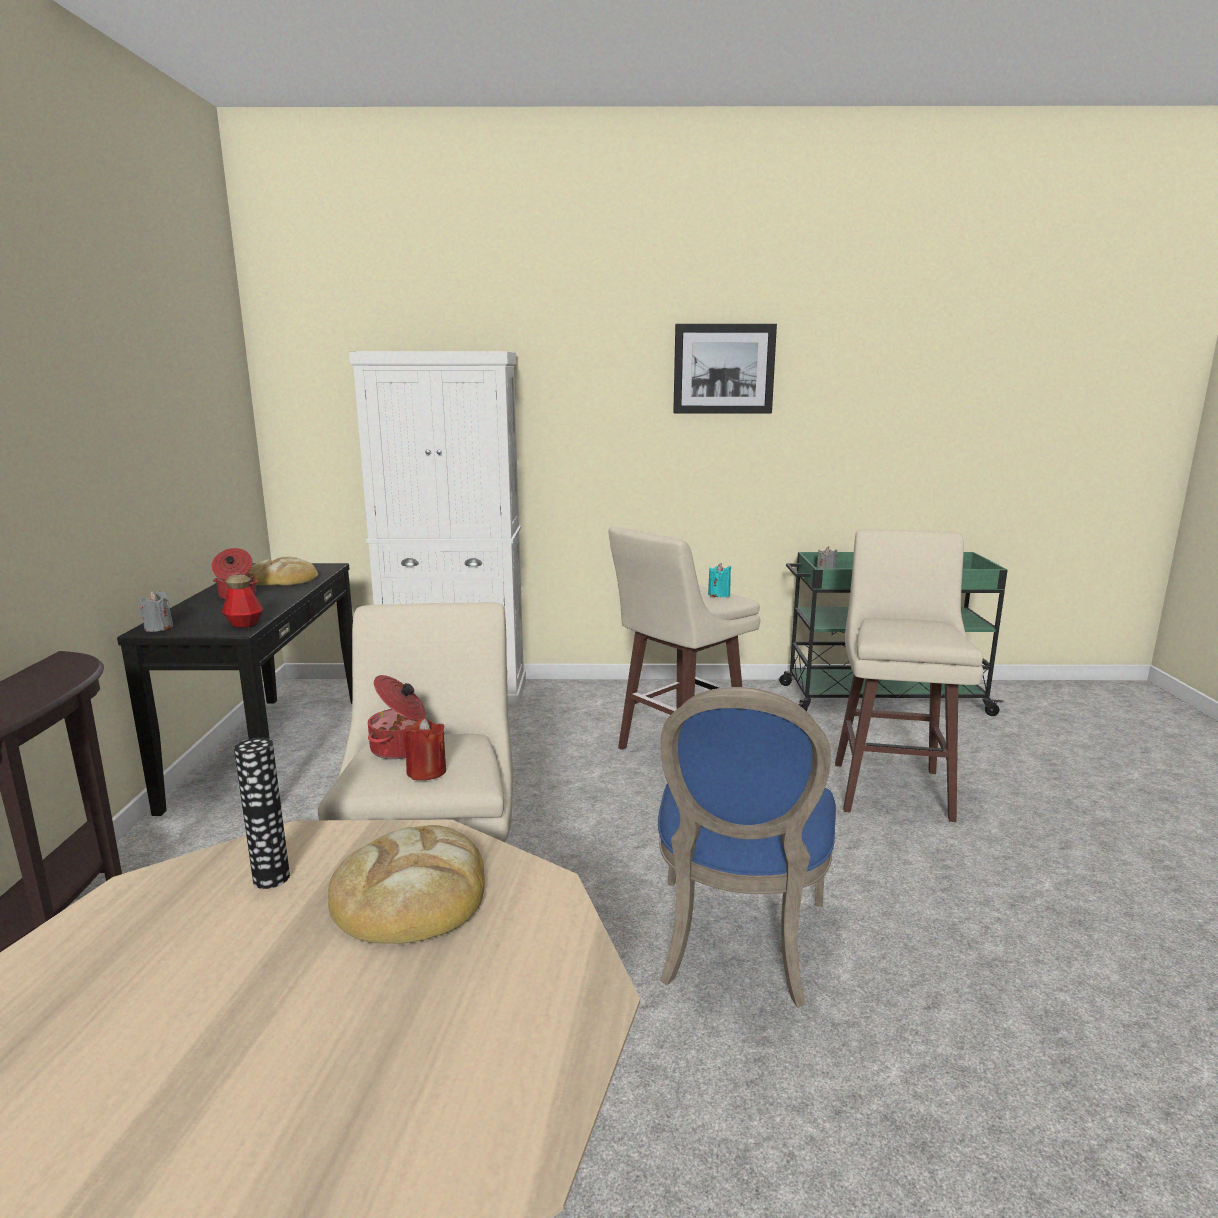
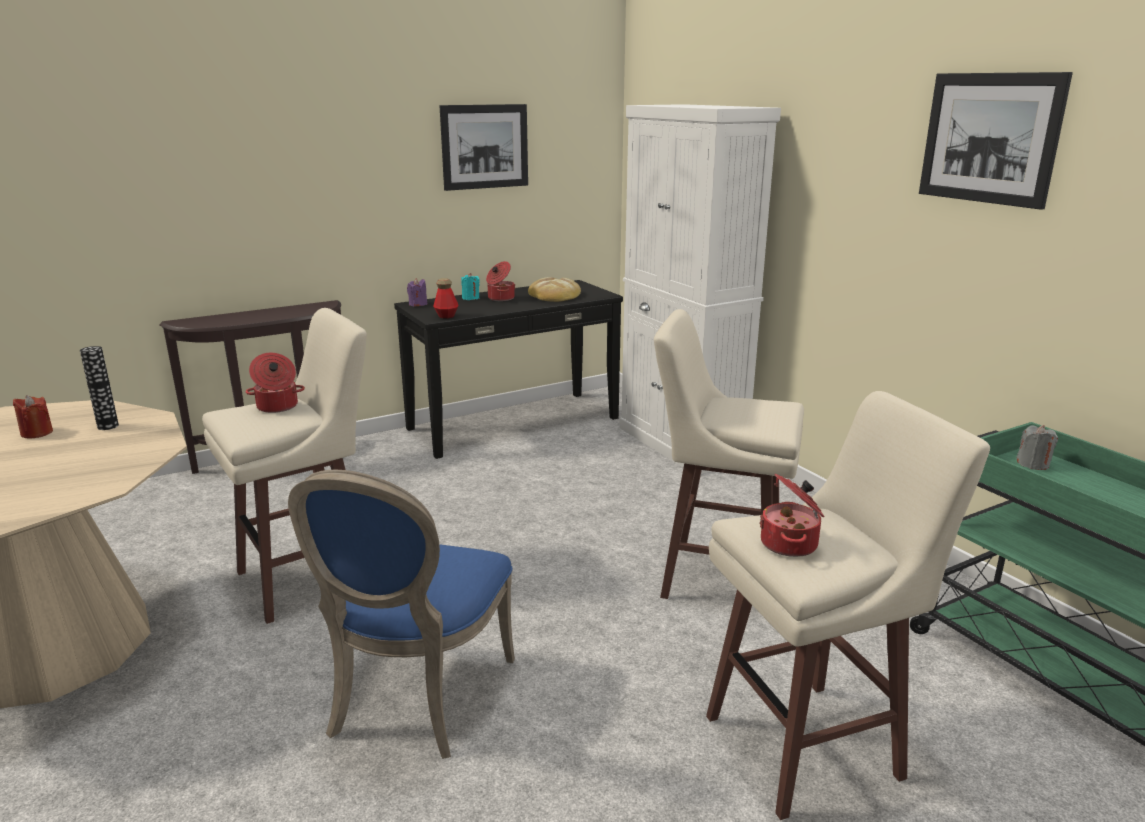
camera: 60 degrees right, 5 degrees up
grey candle [139,591,173,632] -> purple candle [407,278,427,306]
bread [328,825,485,944] -> none
red candle [403,719,446,780] -> red candle moved to [13,395,53,438]
blue chair [658,687,836,1007] -> blue chair turned 60 degrees counterclockwise [288,470,515,759]
turquoise candle [708,563,731,597] -> turquoise candle moved to [461,273,480,300]
none -> picture [440,104,528,191]
none -> cooking pot [759,474,824,557]

